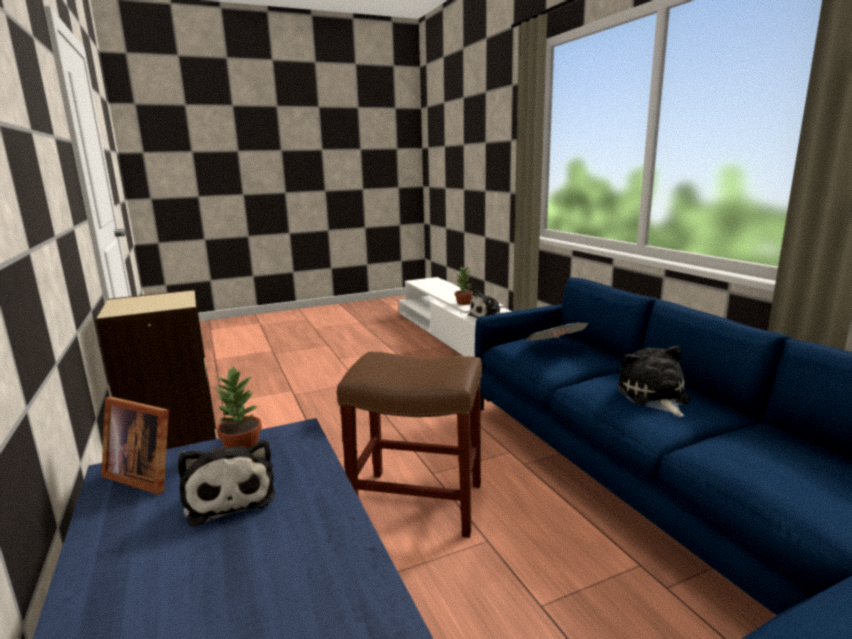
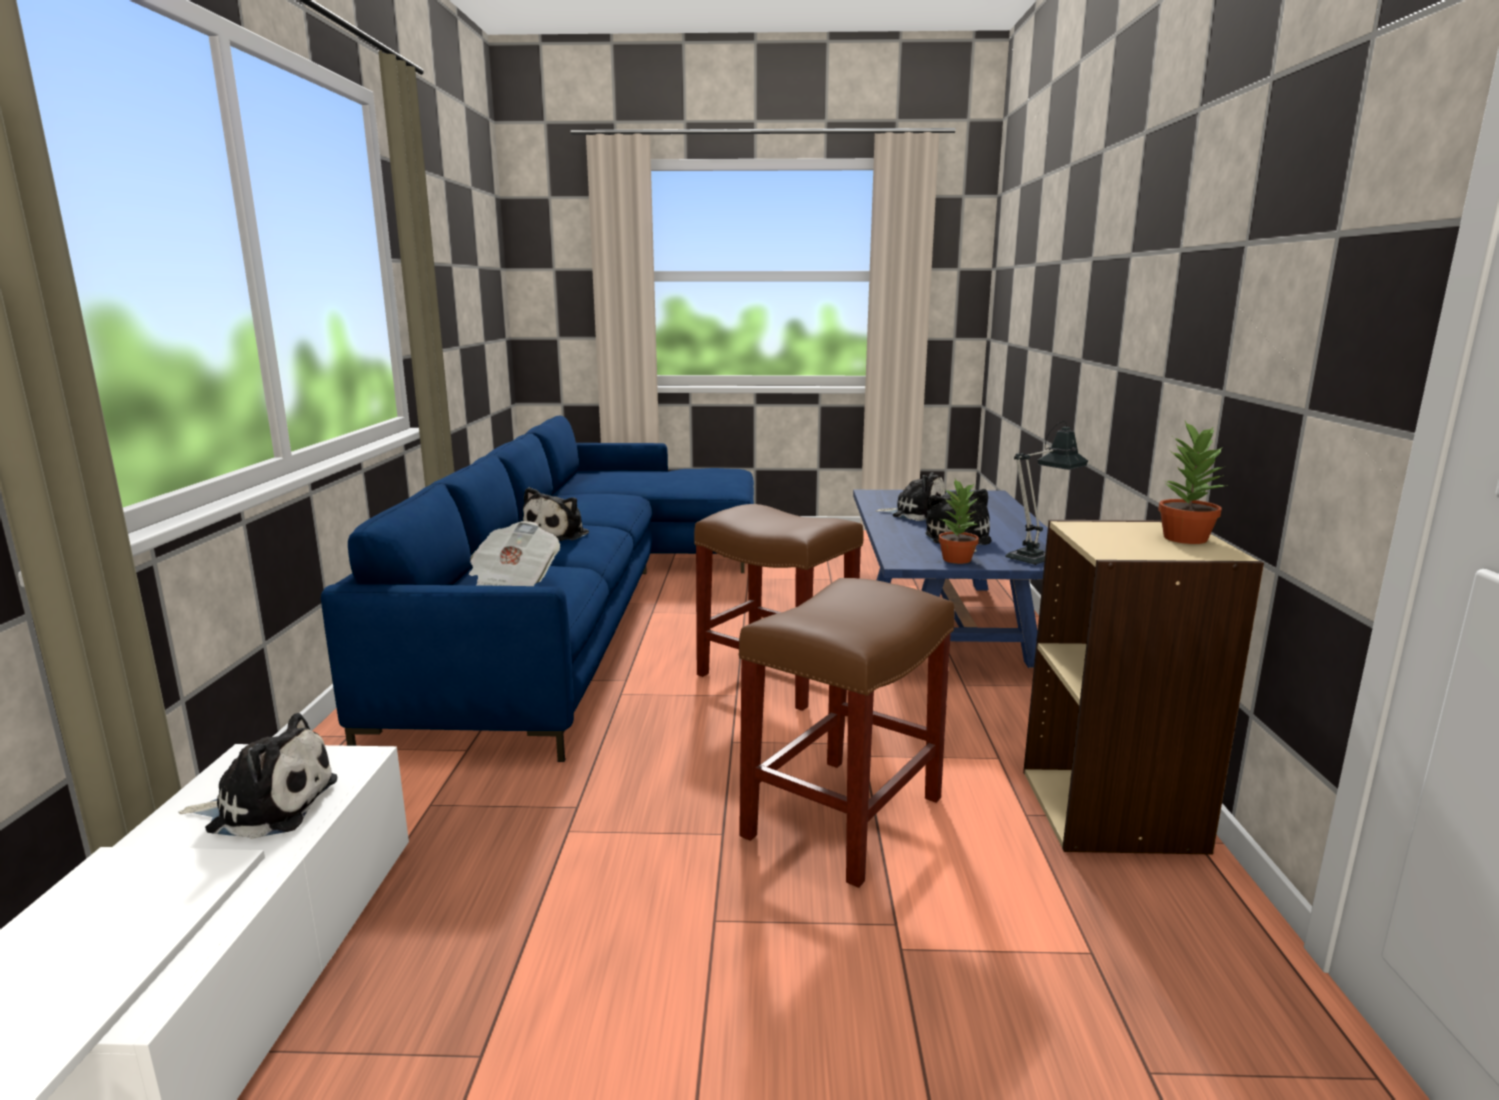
camera: 155 degrees left, 0 degrees up
picture frame [101,397,169,495] -> table lamp [1005,421,1088,565]
potted plant [455,267,473,305] -> potted plant moved to [1158,421,1228,544]
none -> brown stool [738,578,955,888]
none -> plush toy [875,472,946,521]

